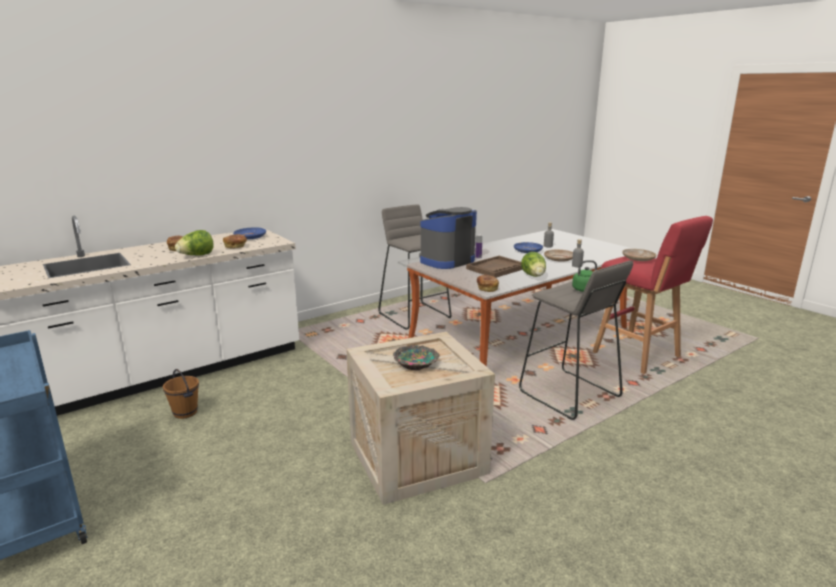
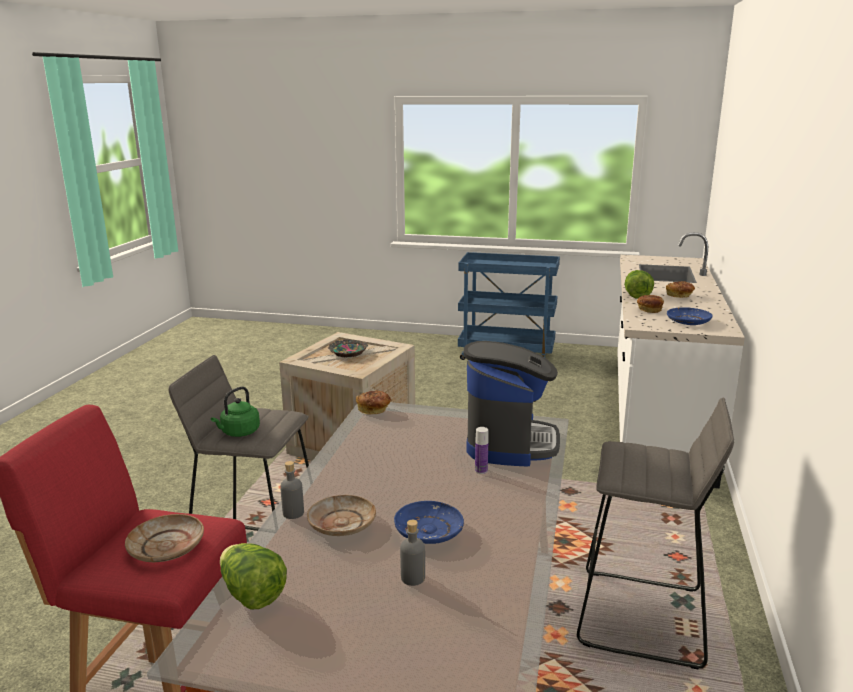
camera: 140 degrees right, 0 degrees up
brown bucket [163,369,199,419] -> none
brown tray [466,256,523,278] -> none
lettuce [521,252,546,277] -> lettuce moved to [220,543,287,610]

